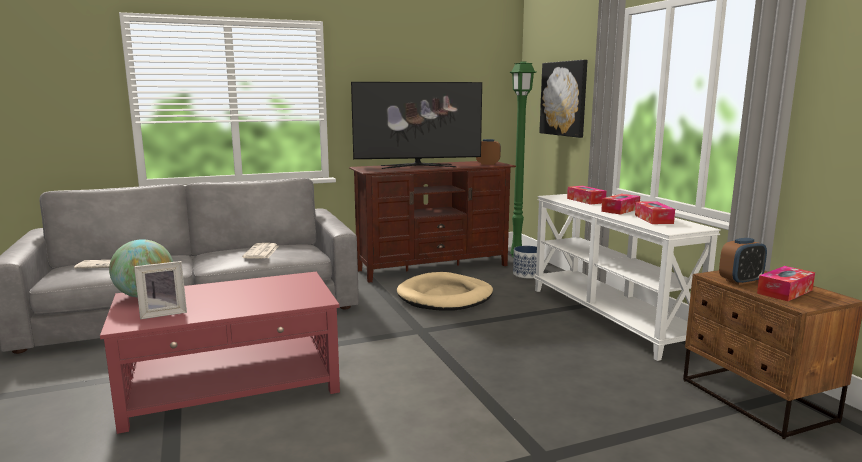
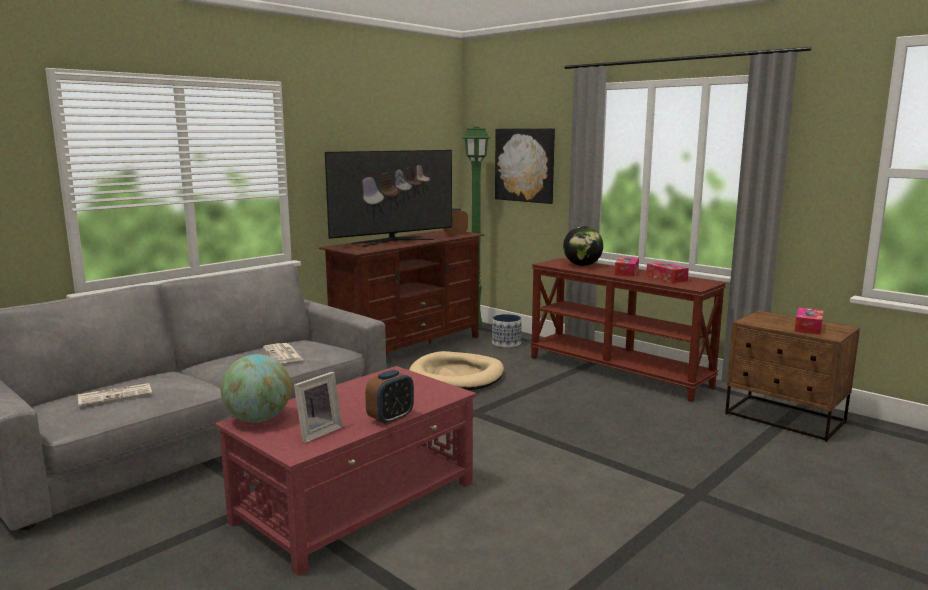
camera: 25 degrees left, 0 degrees up
white console table [534,194,721,361] -> brown console table [530,258,726,402]
tissue box [567,186,606,205] -> globe [563,226,603,266]
alarm clock [719,238,767,285] -> alarm clock moved to [365,370,414,425]

